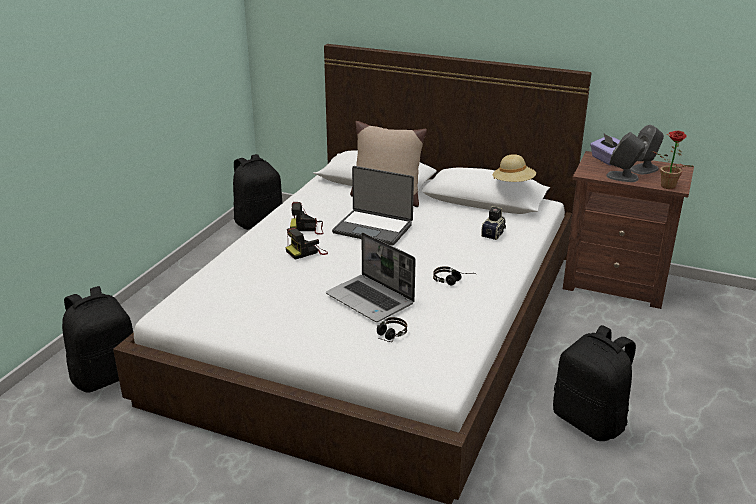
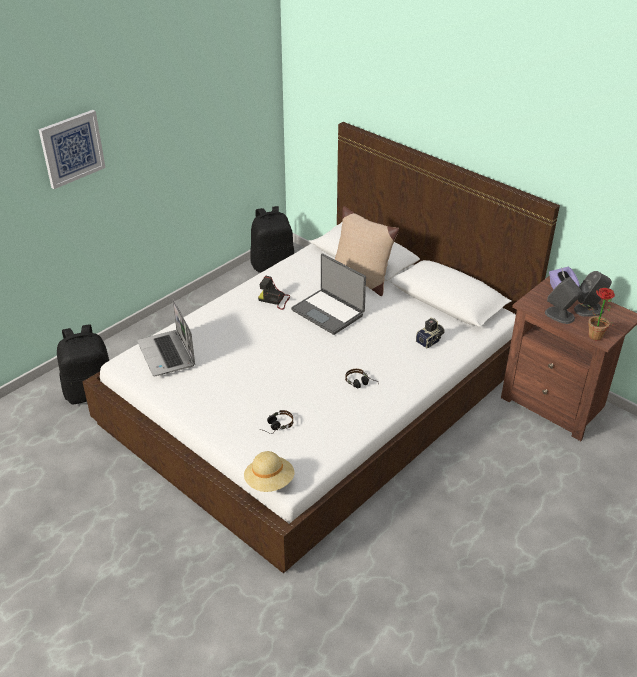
camera: 20 degrees right, 10 degrees up
camera [286,227,328,260] -> none
laptop [326,232,416,322] -> laptop moved to [137,299,195,376]
beige hat [493,154,536,182] -> beige hat moved to [244,451,295,492]
black backpack [553,325,636,441] -> none
none -> picture [39,110,106,189]

